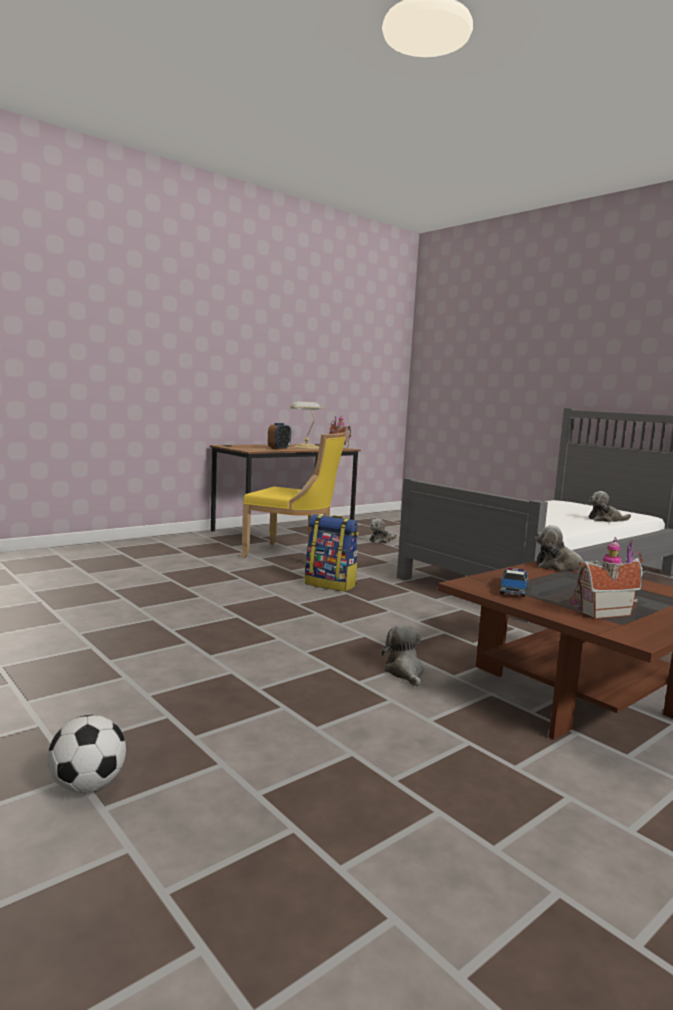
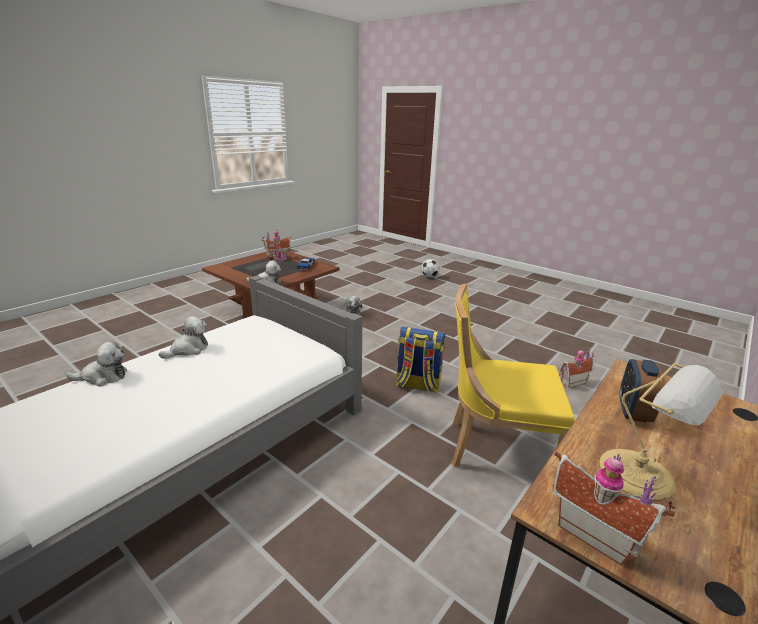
camera: 170 degrees right, 15 degrees up
plush toy [370,518,397,543] -> plush toy moved to [159,316,208,359]
none -> toy house [559,348,594,388]

